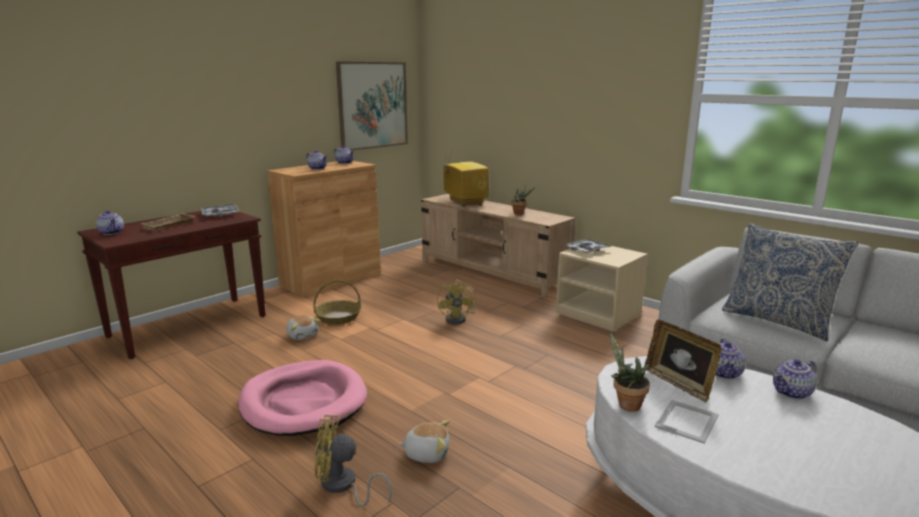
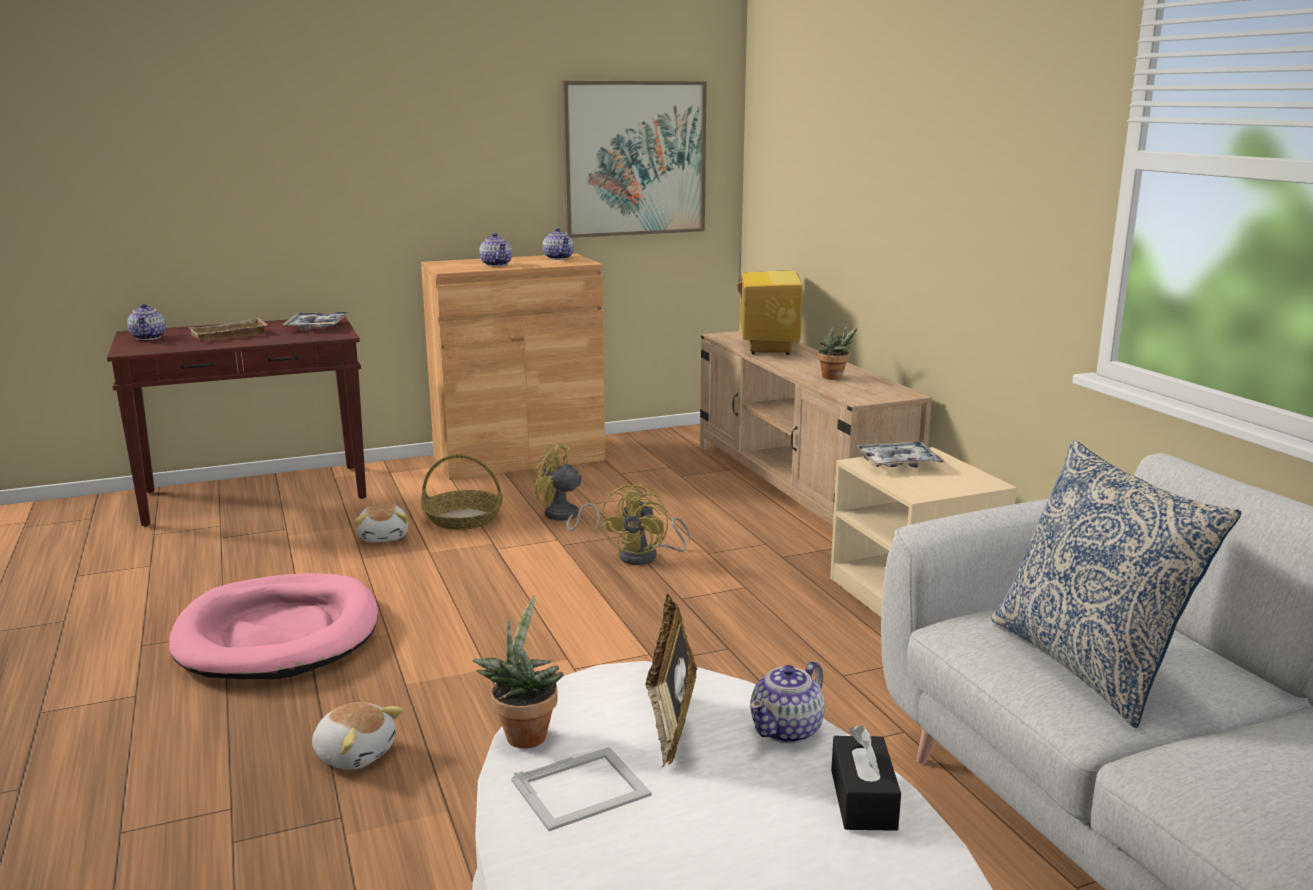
camera: 25 degrees right, 0 degrees up
yellow fan [315,415,392,507] -> yellow fan moved to [534,443,600,534]
teapot [773,359,816,399] -> black tissue box [831,725,901,831]

